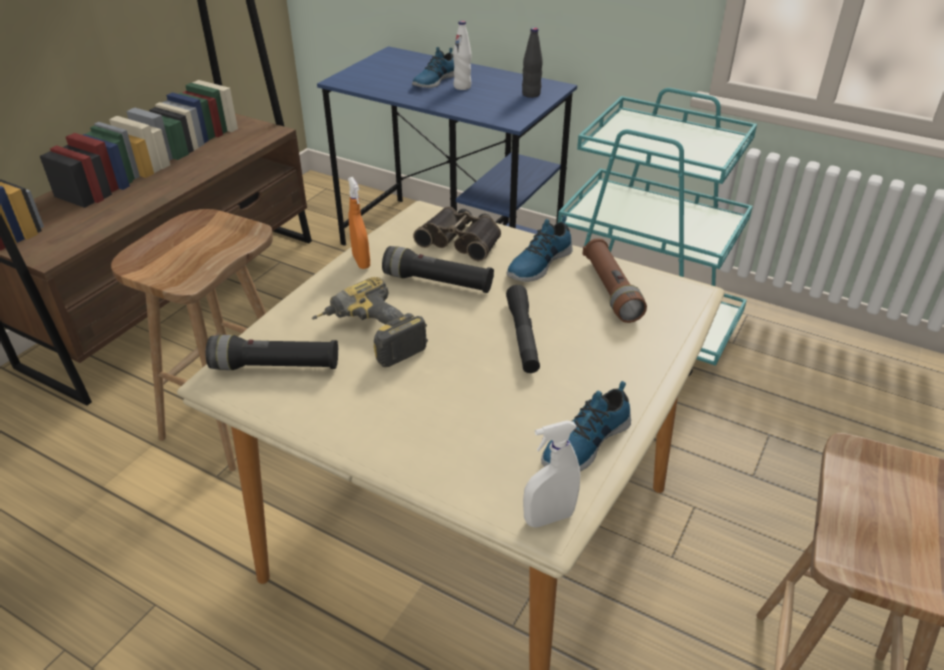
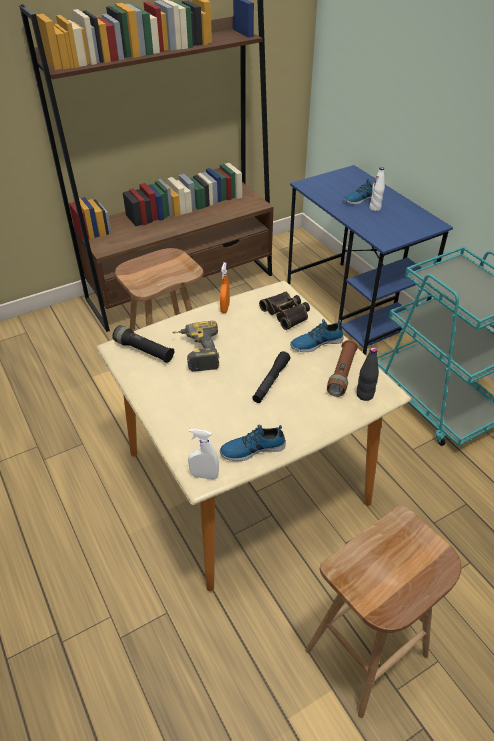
camera: 30 degrees right, 5 degrees up
black flashlight [382,246,494,293] -> none
black bottle [522,27,543,98] -> black bottle moved to [357,347,379,401]

